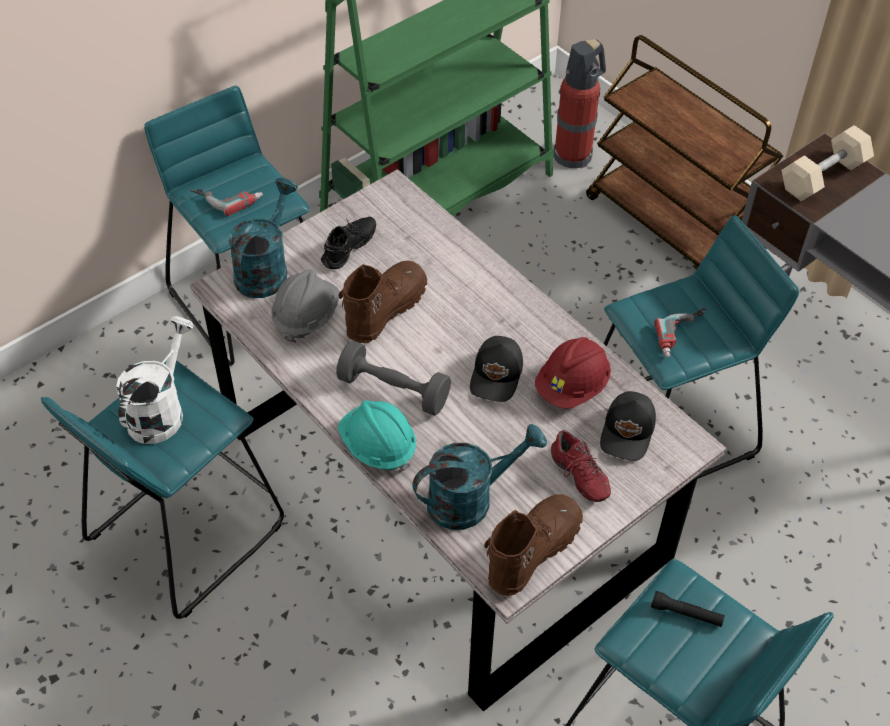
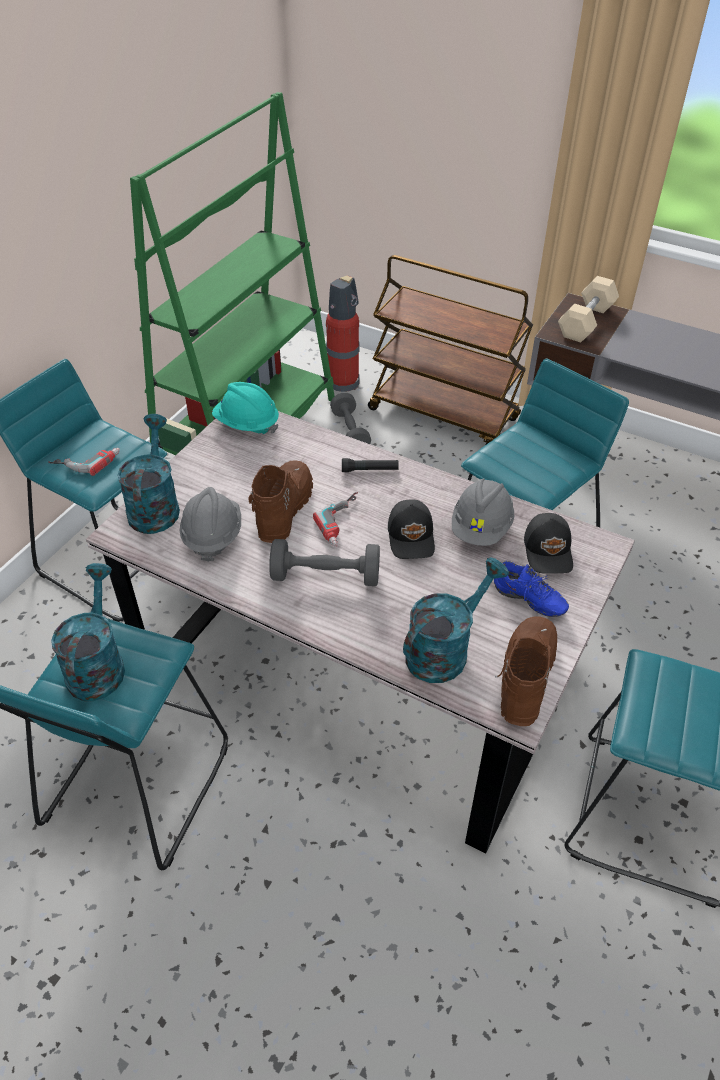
camera: 20 degrees left, 5 degrees down
white watering can [116,316,194,444] -> turquoise watering can [51,563,125,702]
black shoe [321,217,376,269] -> none
turquoise hard hat [338,400,416,473] -> turquoise hard hat moved to [212,382,279,434]
red hard hat [535,337,611,409] -> grey hard hat [452,478,514,546]
red shoe [551,430,611,502] -> blue shoe [494,561,569,617]
black flashlight [651,591,725,627] -> black flashlight moved to [342,458,399,472]
power drill [655,308,707,358] -> power drill moved to [313,492,358,546]
none -> grey dumbbell [330,393,371,444]

